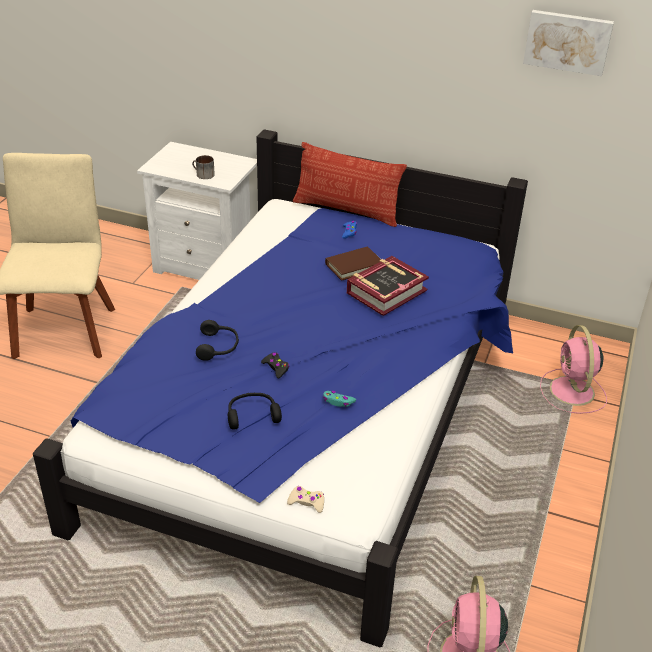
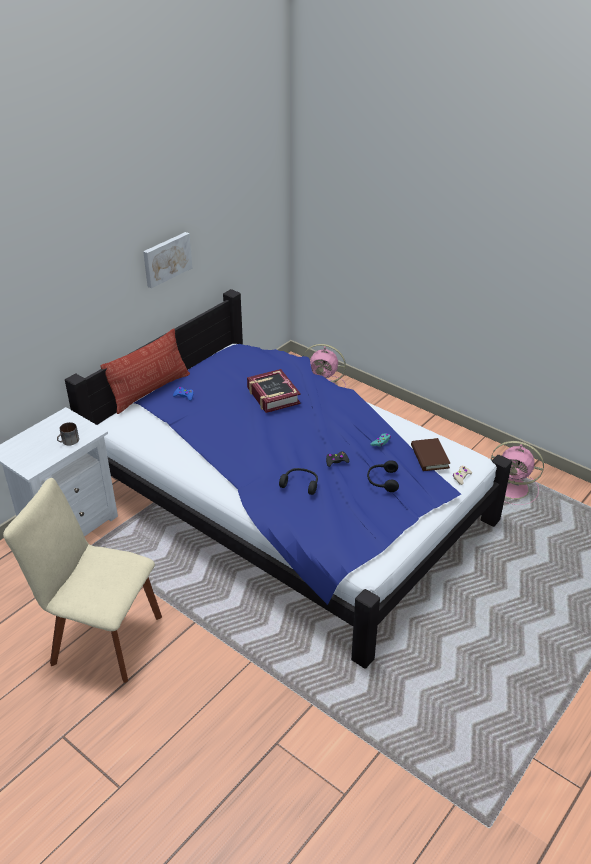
camera: 70 degrees left, 0 degrees up
brown book [325,247,381,281] -> brown book moved to [411,438,450,471]
picture [523,10,614,76] -> picture moved to [143,232,192,289]

